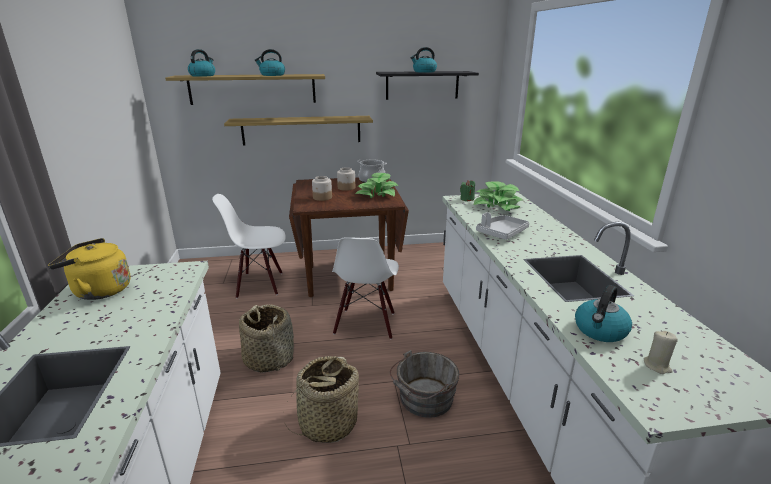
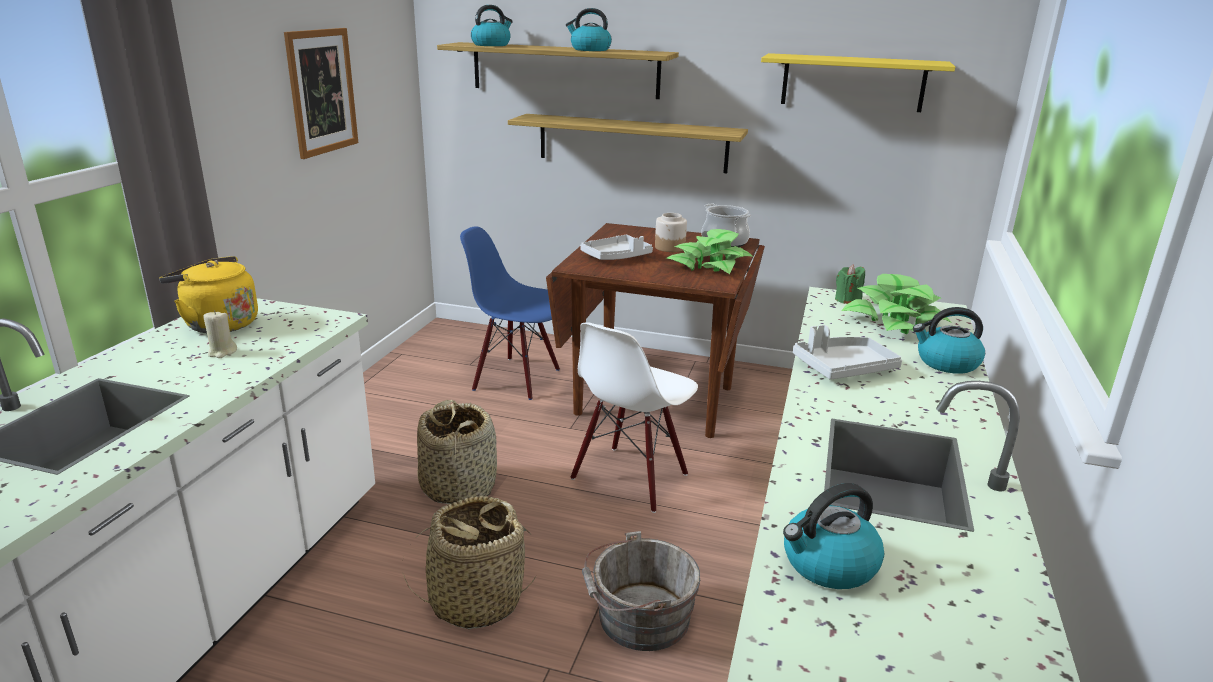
camera: 25 degrees right, 0 degrees up
white chair [212,194,286,298] -> blue chair [460,226,560,400]
jar [312,176,332,201] -> grey tray [580,235,653,260]
black shelf [376,71,479,100] -> yellow shelf [761,53,955,112]
kettle [411,47,437,73] -> kettle moved to [913,307,985,374]
beige candle [644,331,678,374] -> beige candle moved to [203,310,237,358]
none -> picture [284,28,358,159]

